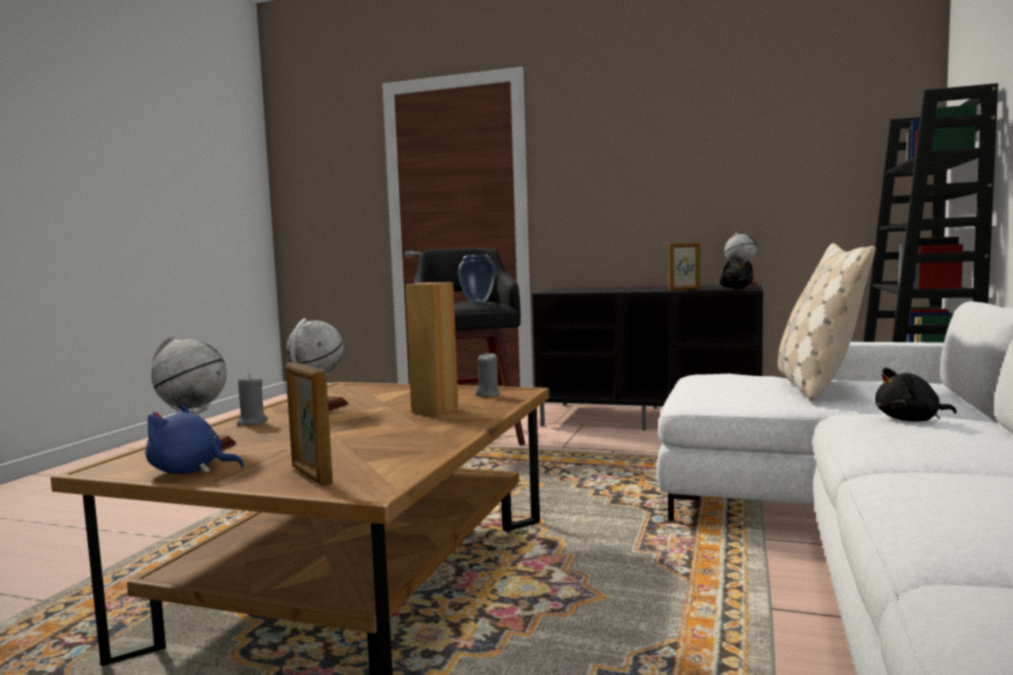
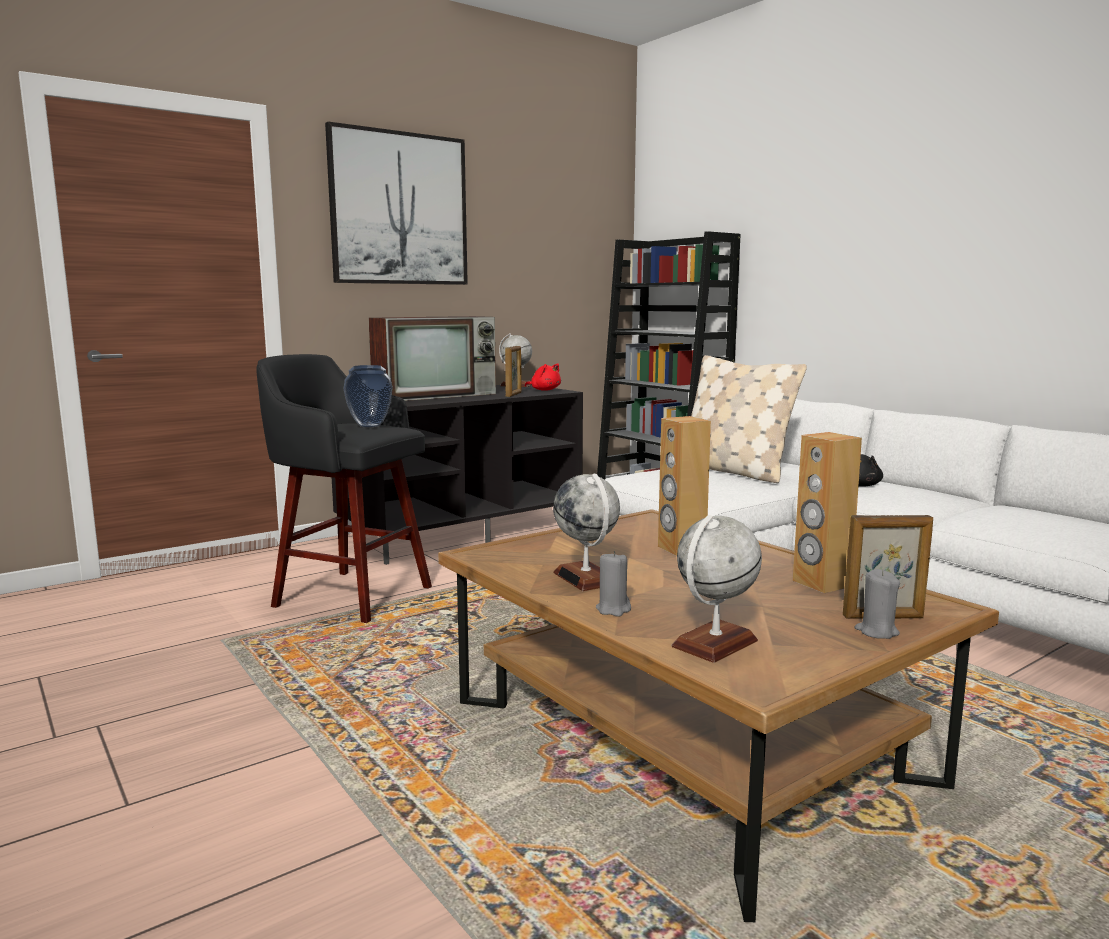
camera: 55 degrees left, 5 degrees up
blue plush toy [145,404,244,474] -> none
grey candle [476,352,501,397] -> grey candle moved to [854,569,900,639]
black plush toy [719,260,753,288] -> red plush toy [525,364,561,391]
none -> picture [325,122,468,285]
none -> television [368,316,496,401]
none -> brown speaker [793,432,862,593]

